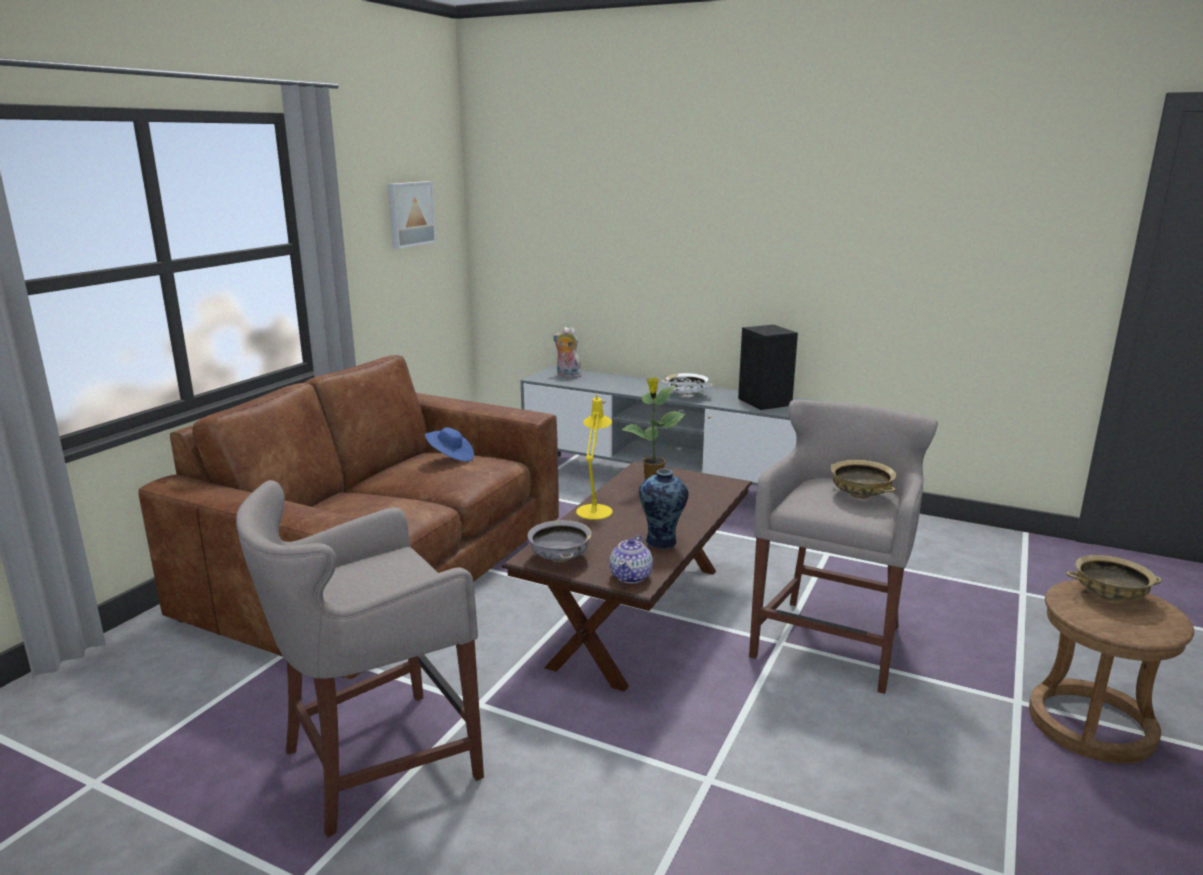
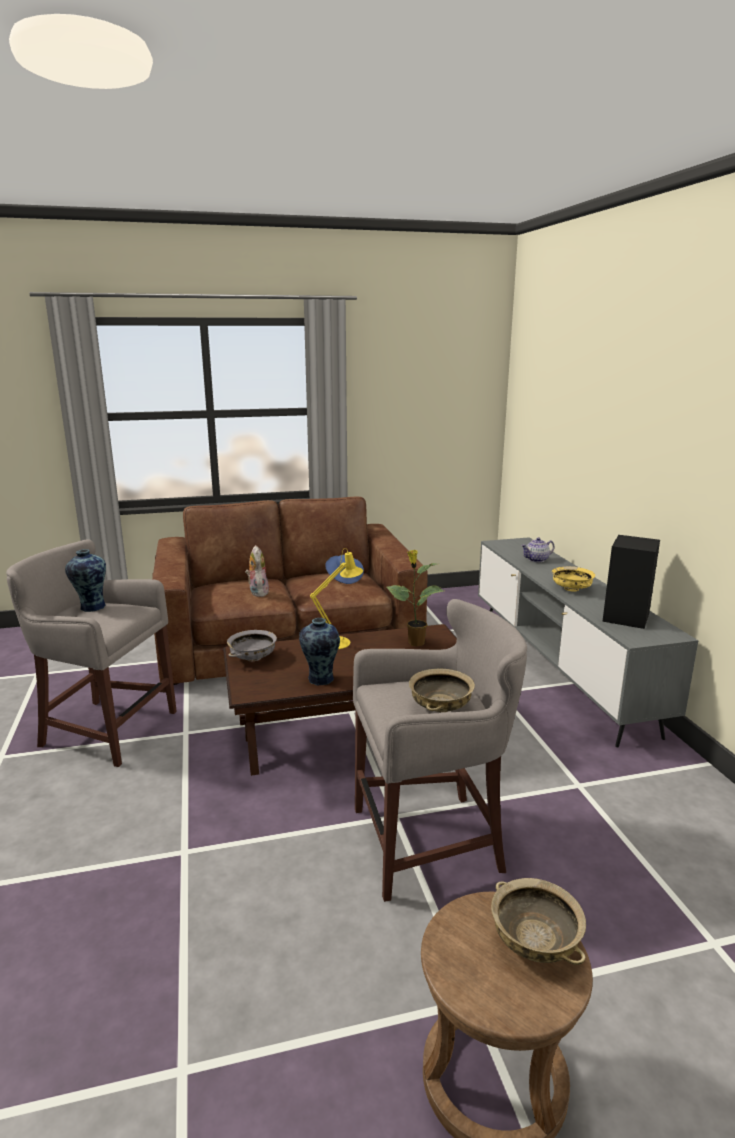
camera: 50 degrees right, 0 degrees up
picture [387,181,436,249] -> none
plush toy [553,327,581,378] -> plush toy moved to [245,545,269,597]
teapot [610,535,653,584] -> teapot moved to [521,537,554,563]
white bowl [661,373,713,397] -> yellow bowl [552,566,595,592]
none -> vase [65,549,106,612]

